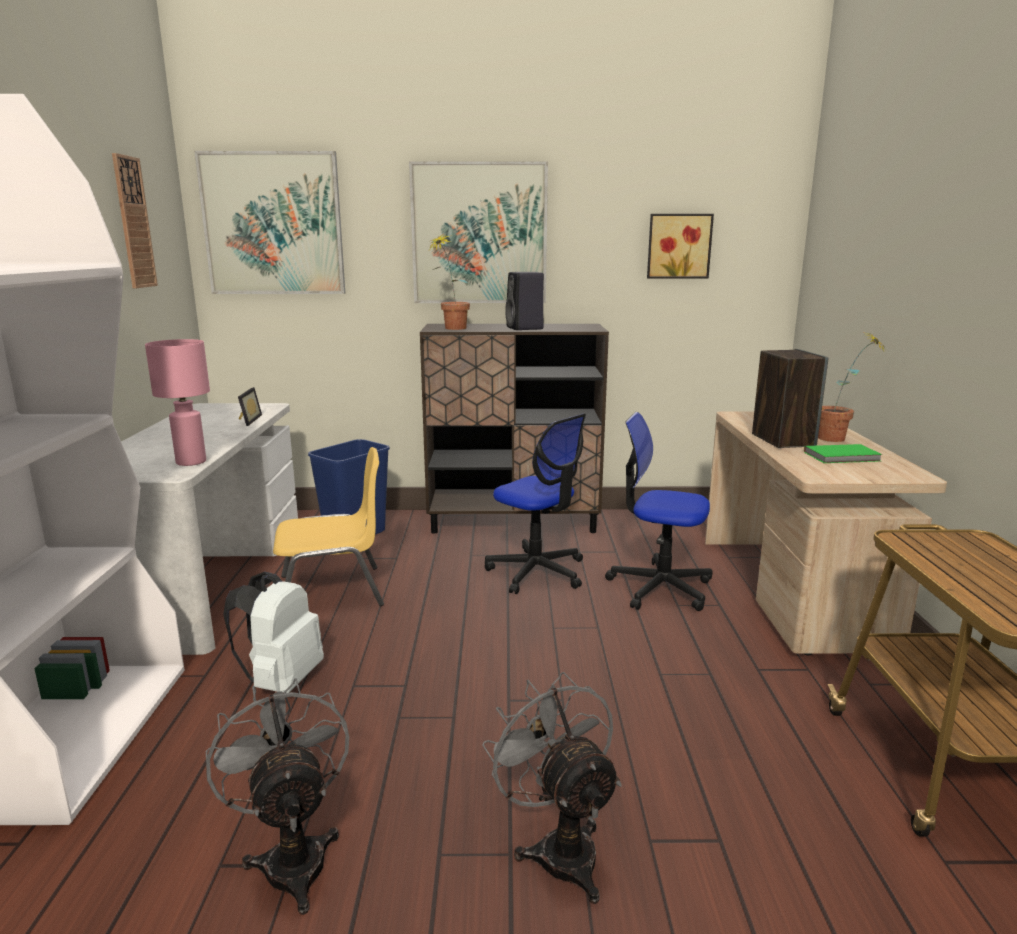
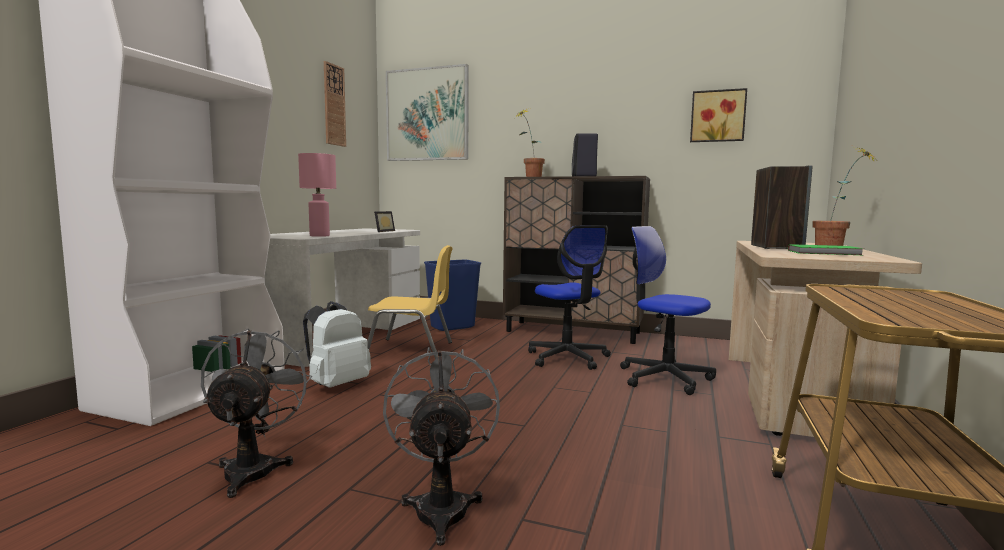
camera: 20 degrees right, 10 degrees down
picture [409,161,548,303] -> none

